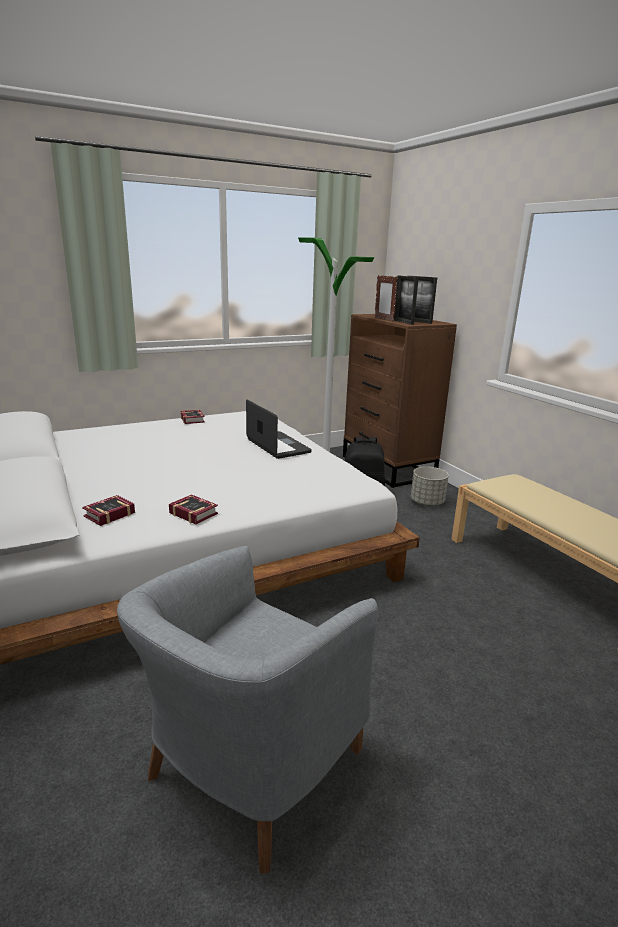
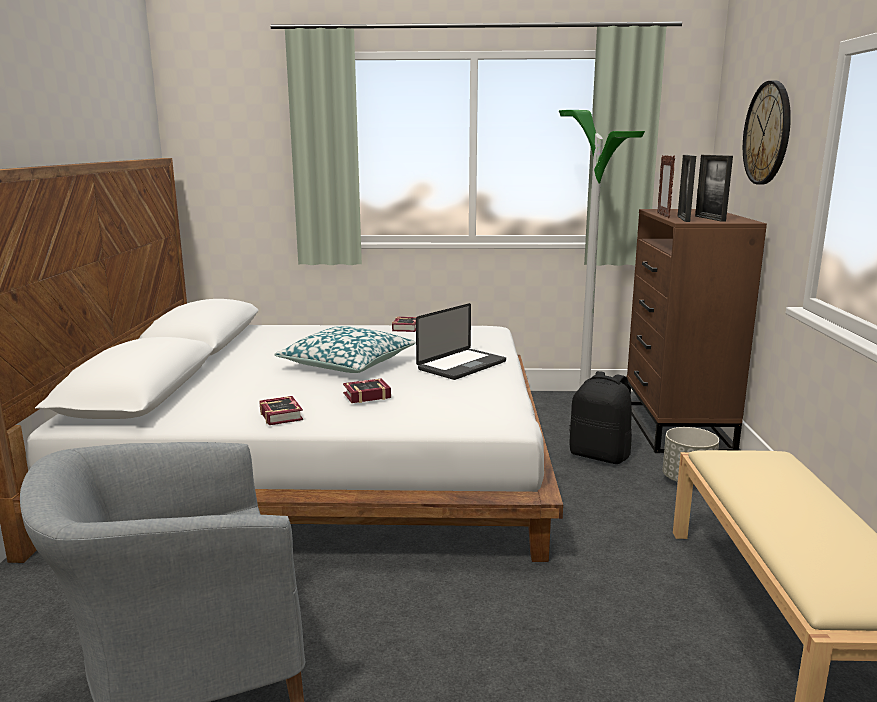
camera: 30 degrees right, 5 degrees down
book [82,495,135,526] -> book moved to [343,378,391,403]
laptop [246,400,312,459] -> laptop turned 45 degrees clockwise [416,303,506,380]
none -> pillow [274,326,416,373]
none -> wall clock [743,81,791,184]

